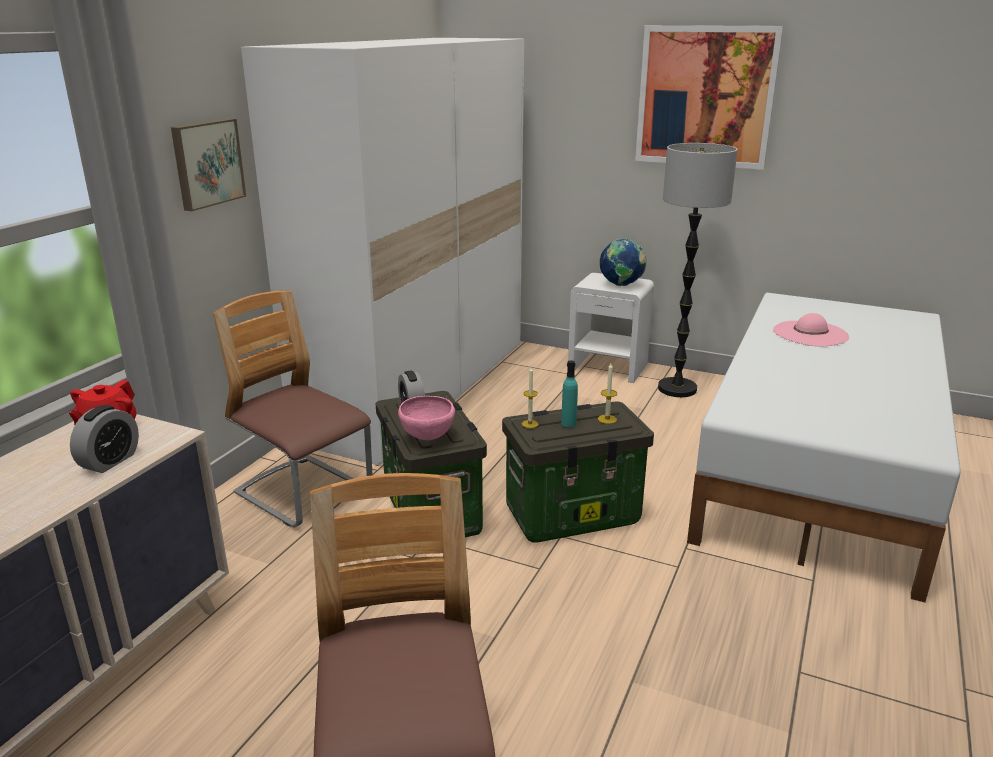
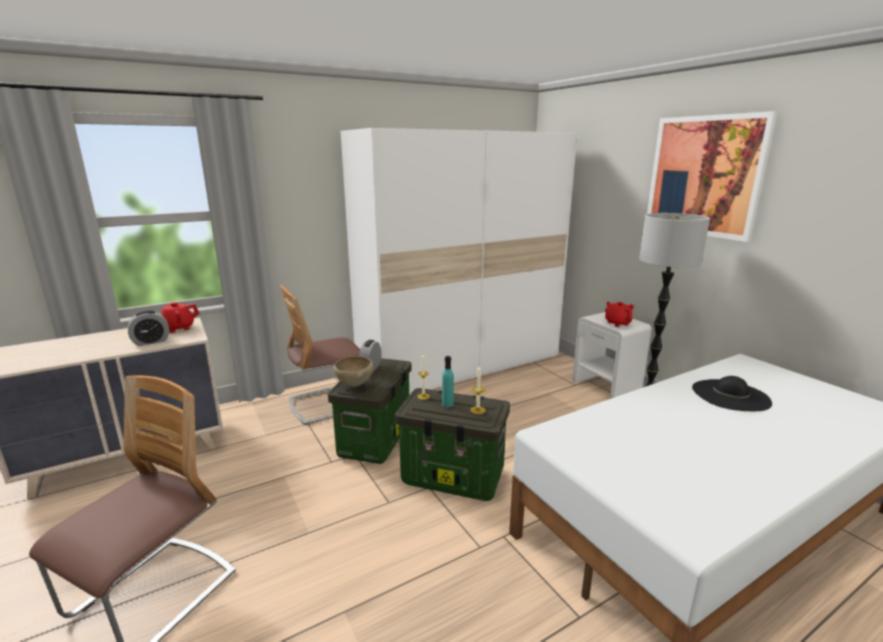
camera: 35 degrees right, 5 degrees down
picture [171,119,246,211] -> none
chair [213,290,373,527] -> chair turned 105 degrees counterclockwise [280,285,360,425]
pink bowl [398,396,455,440] -> brown bowl [334,356,373,387]
globe [600,239,646,286] -> red teapot [605,302,634,327]
pink hat [773,313,849,346] -> black hat [692,376,772,411]

